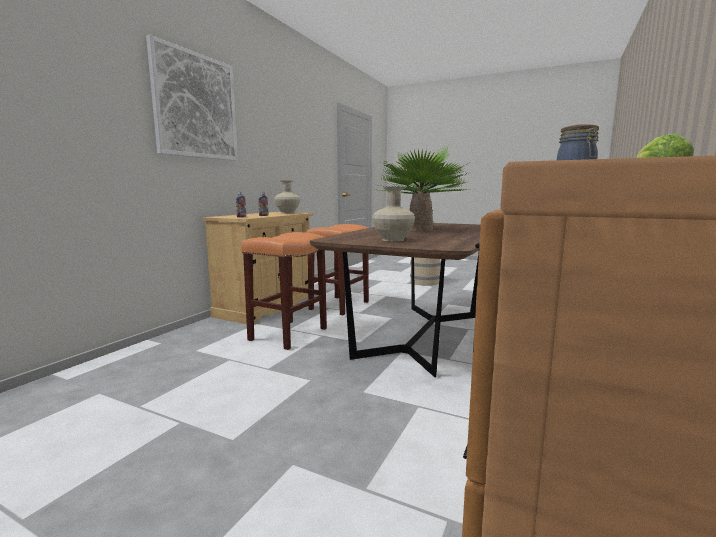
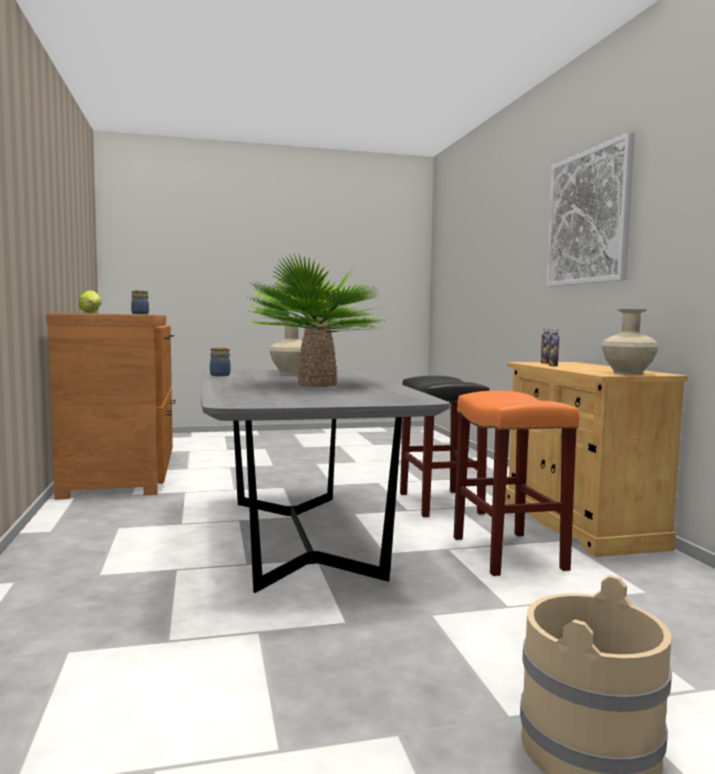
camera: 140 degrees right, 5 degrees down
orange stool [241,232,327,350] -> black stool [400,376,490,517]
brown dining table [310,223,481,377] -> grey dining table [201,370,450,593]
none -> jar [210,347,231,376]

